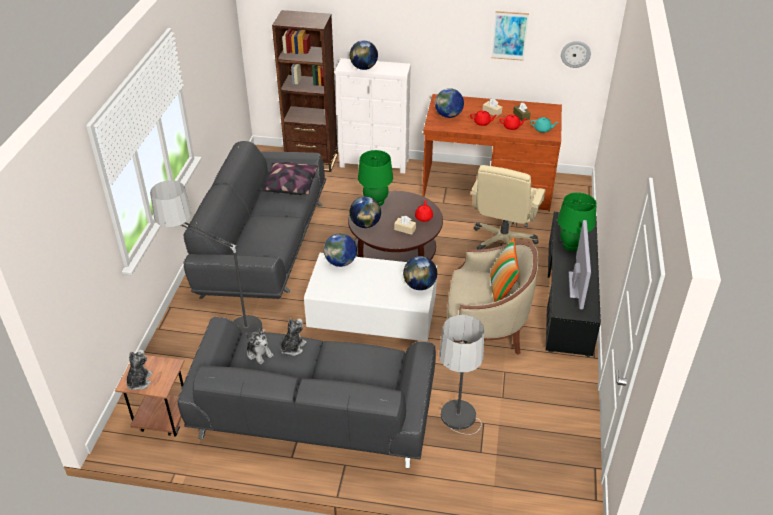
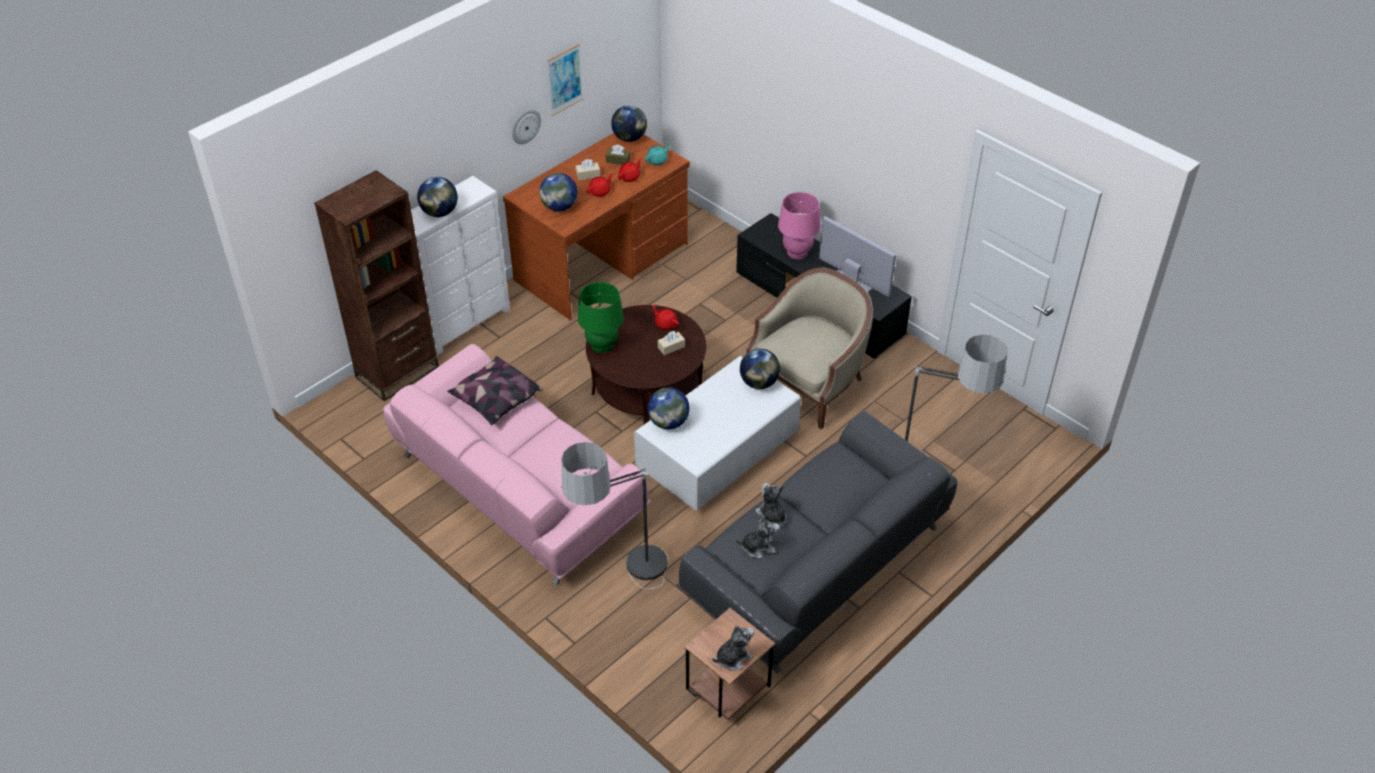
camera: 55 degrees left, 5 degrees up
plush toy [126,350,152,390] -> plush toy turned 105 degrees clockwise [713,625,754,671]
grey sofa [183,141,326,299] -> pink sofa [383,344,651,585]
globe [350,196,381,228] -> globe moved to [611,105,647,142]
beige office chair [470,165,546,250] -> none
pillow [490,238,519,302] -> none
green table lamp [558,192,597,251] -> pink table lamp [778,192,821,259]
wall clock [561,41,591,68] -> wall clock moved to [512,109,541,144]

